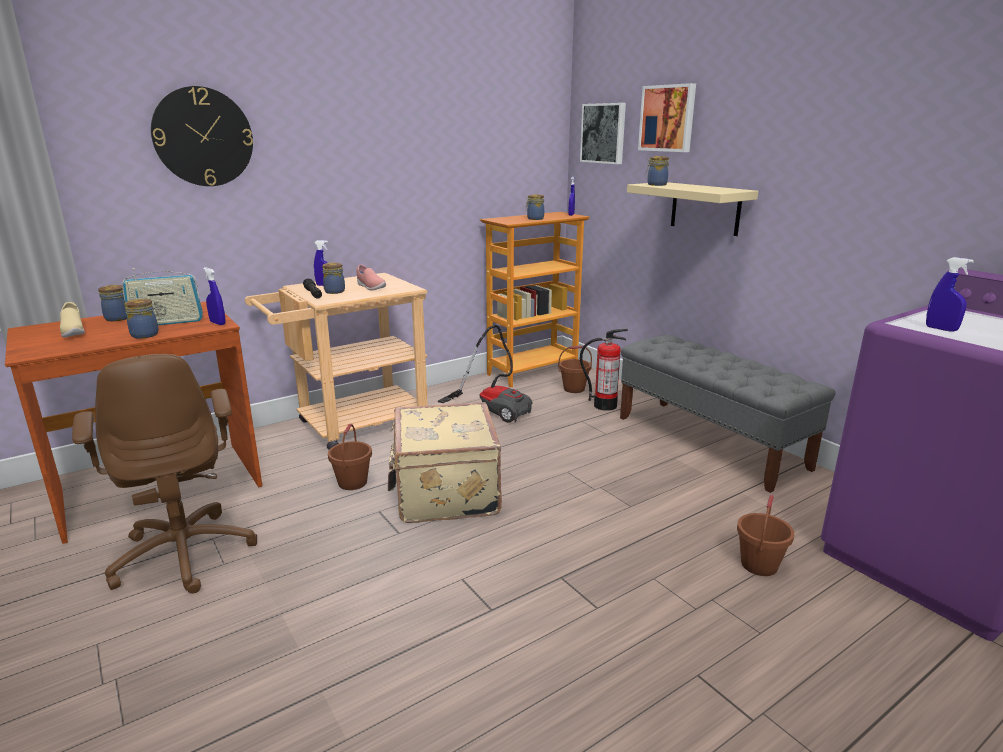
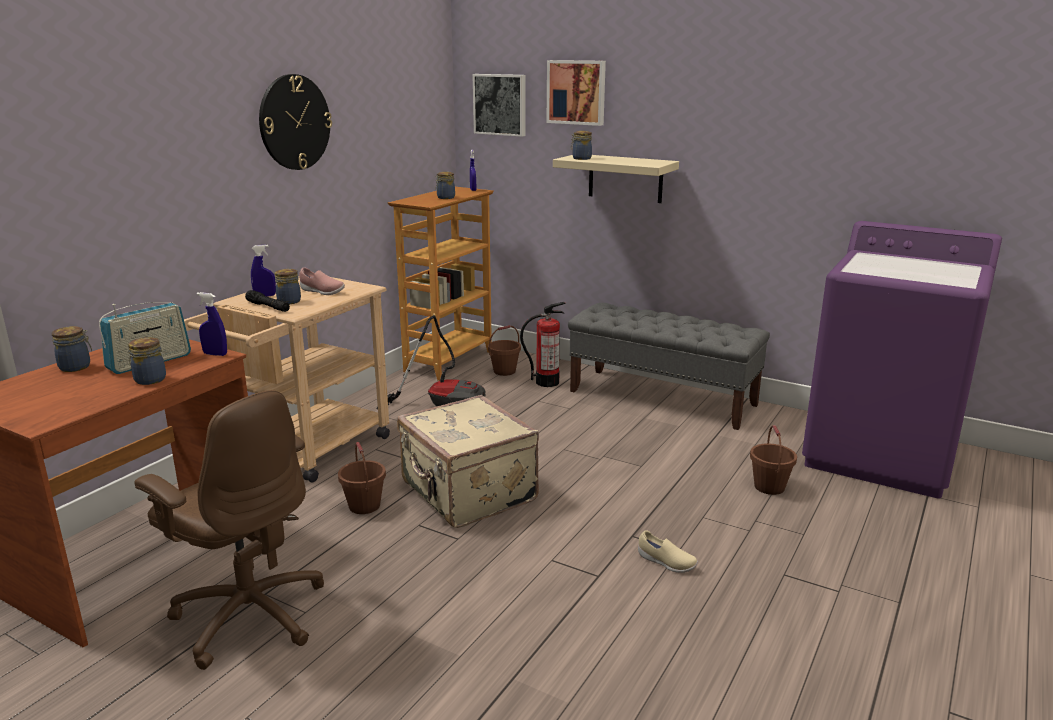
camera: 25 degrees left, 0 degrees up
beige shoe [60,302,85,338] -> beige shoe moved to [638,530,698,573]
wall clock [151,86,253,186] -> wall clock moved to [259,74,332,170]
blue spray bottle [926,257,974,331] -> none

